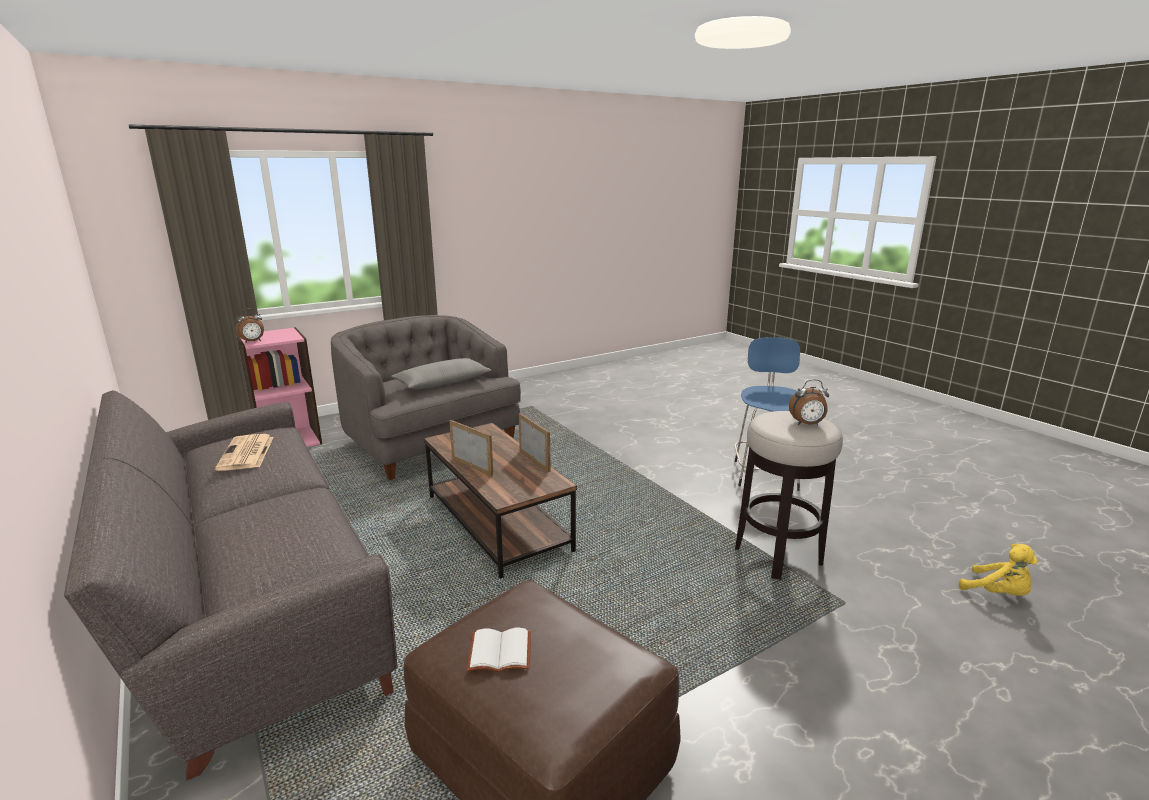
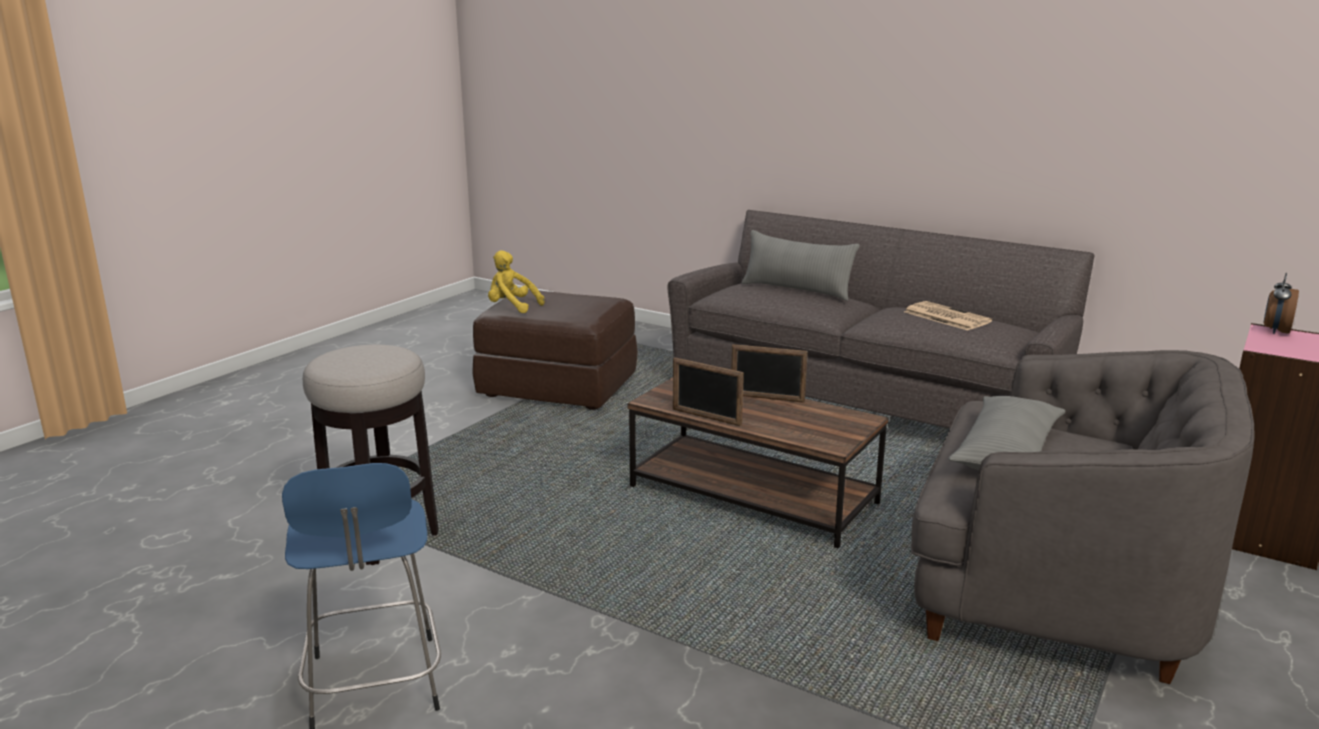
camera: 155 degrees right, 0 degrees up
white book [467,628,531,672] -> none
alarm clock [789,379,829,425] -> none
yellow plush toy [959,543,1038,596] -> yellow plush toy moved to [488,250,545,313]
none -> grey pillow [742,230,860,301]

